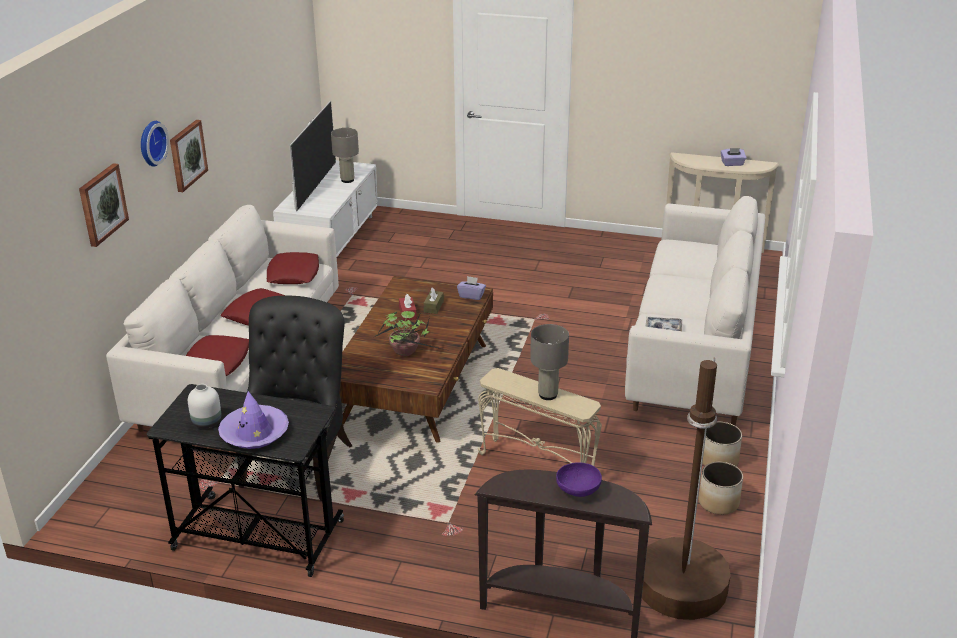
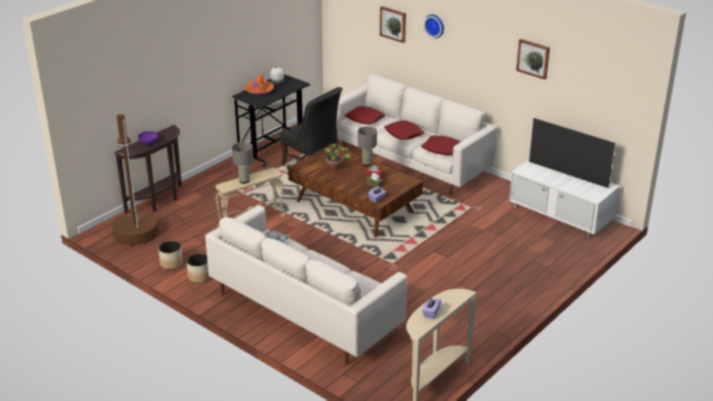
camera: 115 degrees right, 0 degrees up
picture [170,120,208,192] -> picture moved to [516,39,550,80]
purple hat [218,391,289,449] -> orange hat [244,73,274,95]
grey table lamp [331,128,359,183] -> grey table lamp moved to [358,126,377,166]

